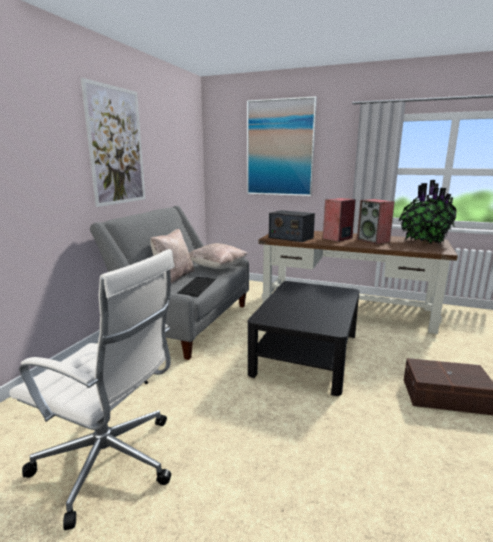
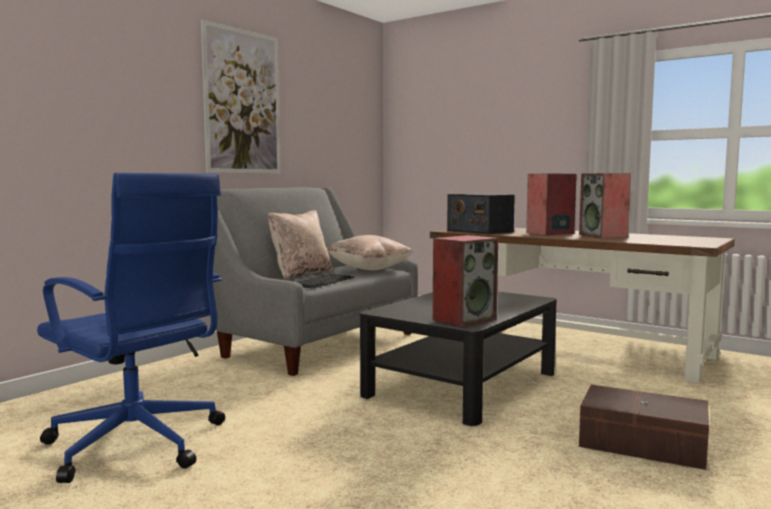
camera: 15 degrees right, 10 degrees down
white office chair [9,249,175,530] -> blue office chair [37,173,225,483]
picture [247,96,317,196] -> none
potted plant [399,180,457,244] -> none
none -> speaker [432,235,498,327]

